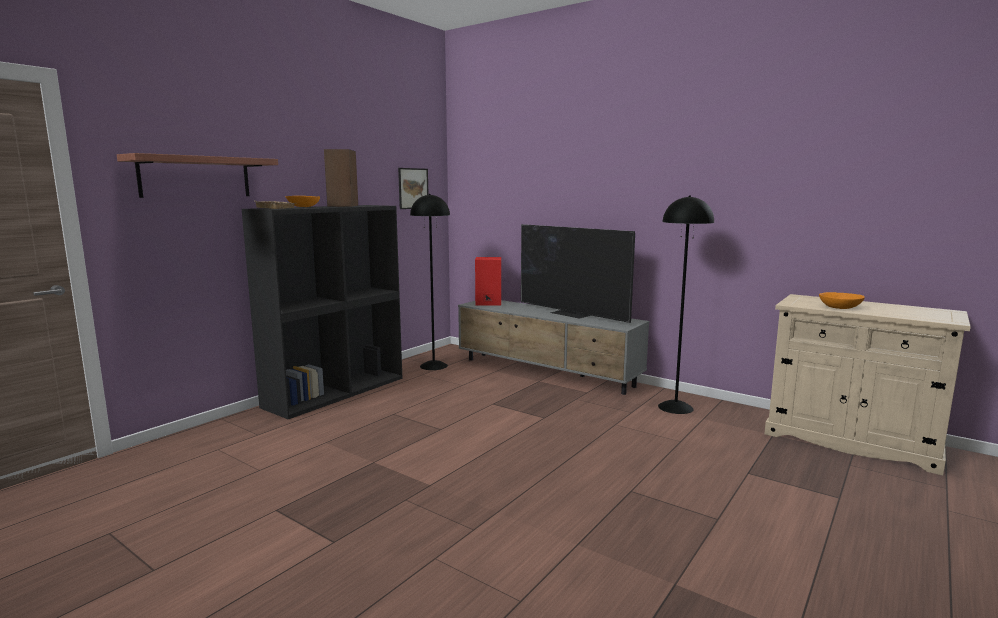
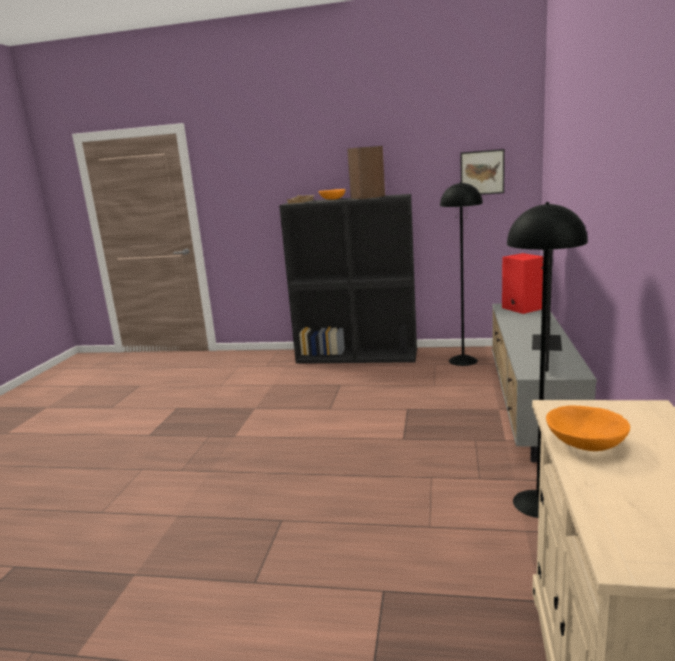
camera: 65 degrees right, 5 degrees up
shelf [117,153,278,198] -> none

